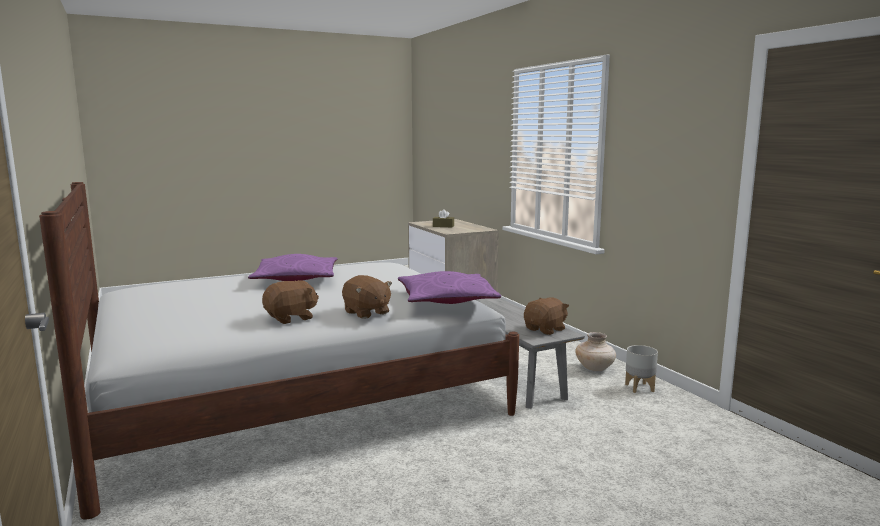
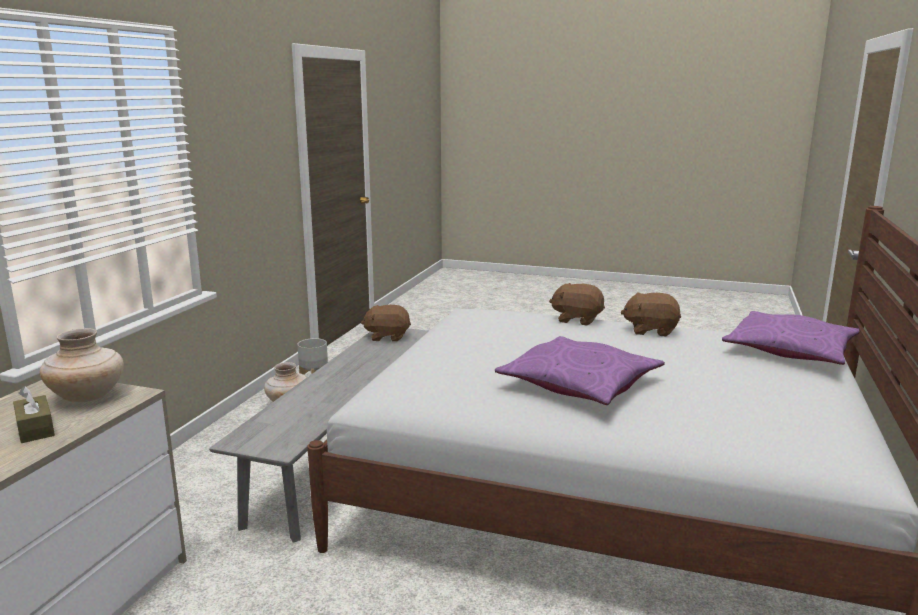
camera: 135 degrees left, 5 degrees up
brown plush toy [342,275,392,319] -> brown plush toy turned 75 degrees counterclockwise [549,283,605,325]
purple pillow [398,271,501,304] -> purple pillow moved to [722,311,859,365]
none -> beige vase [40,328,124,403]

